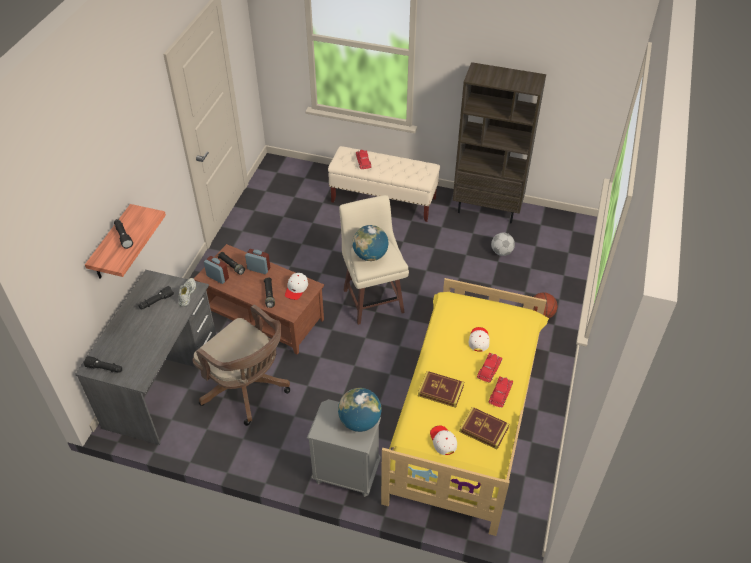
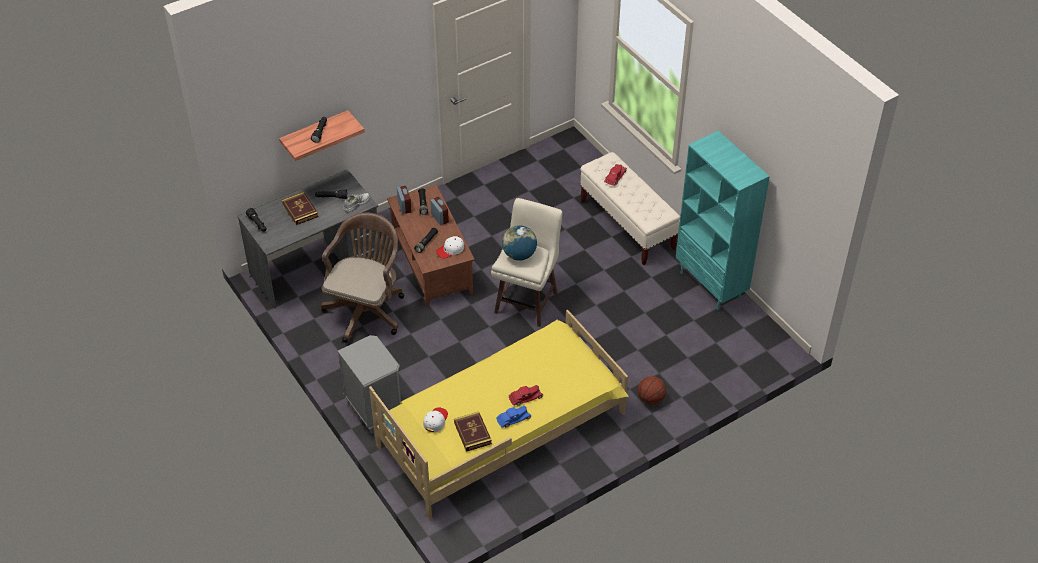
camera: 40 degrees right, 0 degrees up
brown office chair [193,304,290,426] -> brown office chair turned 150 degrees counterclockwise [321,213,404,343]
globe [338,388,382,432] -> none
book [418,371,464,408] -> book moved to [282,192,318,225]
brown bookcase [453,62,546,224] -> turquoise bookcase [676,131,770,311]
white cap [469,327,490,352] -> none
red toy car [489,376,513,408] -> blue toy car [496,406,531,428]
football [491,233,515,256] -> none

